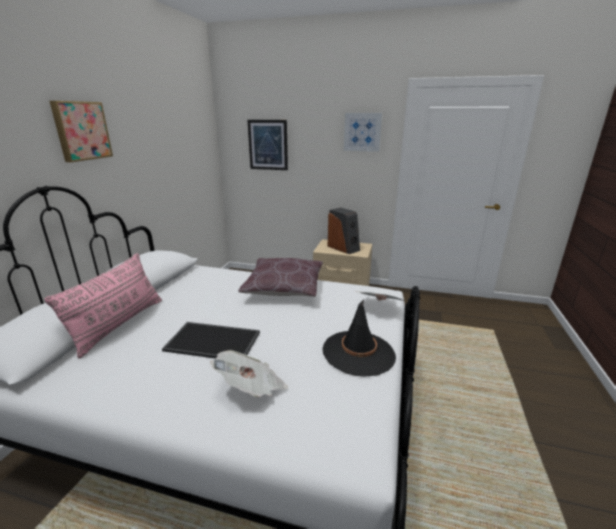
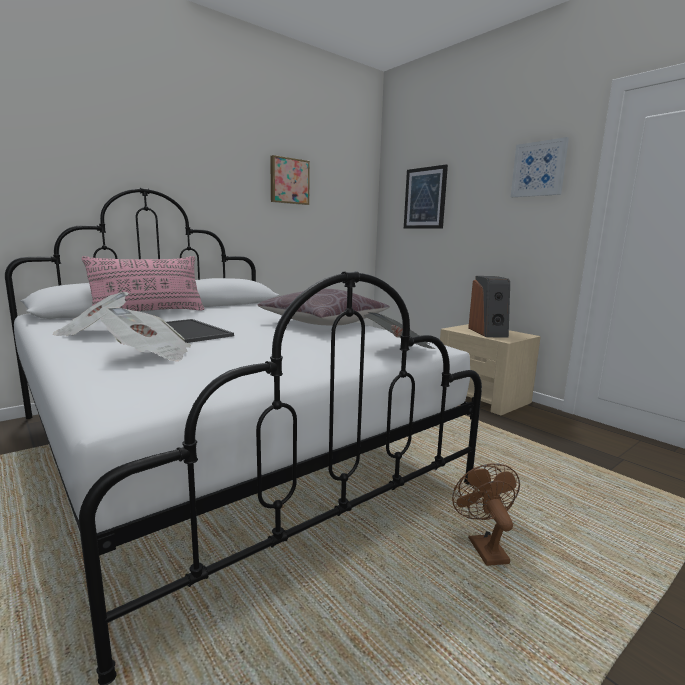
camera: 35 degrees right, 10 degrees down
picture [50,101,113,162] -> picture moved to [270,155,310,205]
black hat [322,299,396,377] -> none
none -> newspaper [53,292,129,336]
none -> brown fan [452,463,520,566]

